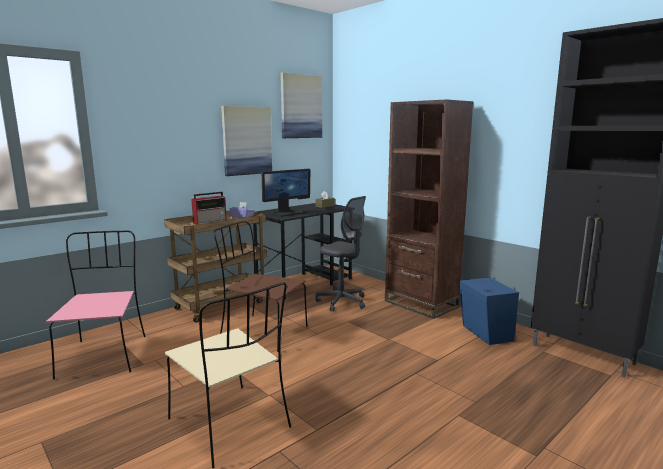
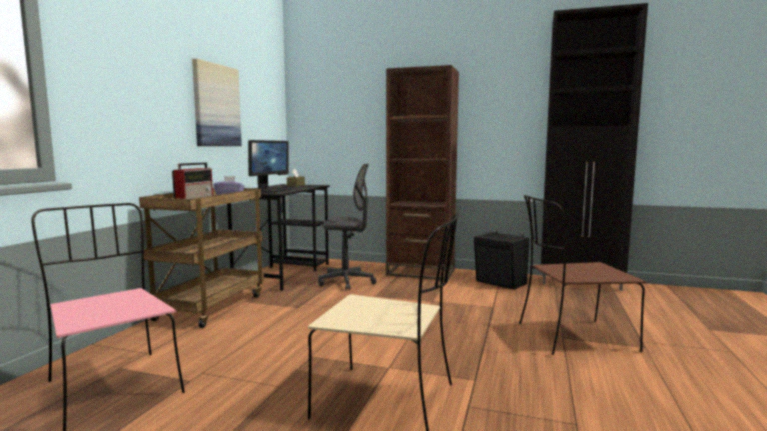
camera: 30 degrees left, 5 degrees down
brown chair [214,221,308,352] -> brown chair moved to [519,195,646,355]
picture [280,72,322,138] -> none
blue speaker [460,277,519,345] -> black speaker [474,231,529,290]

